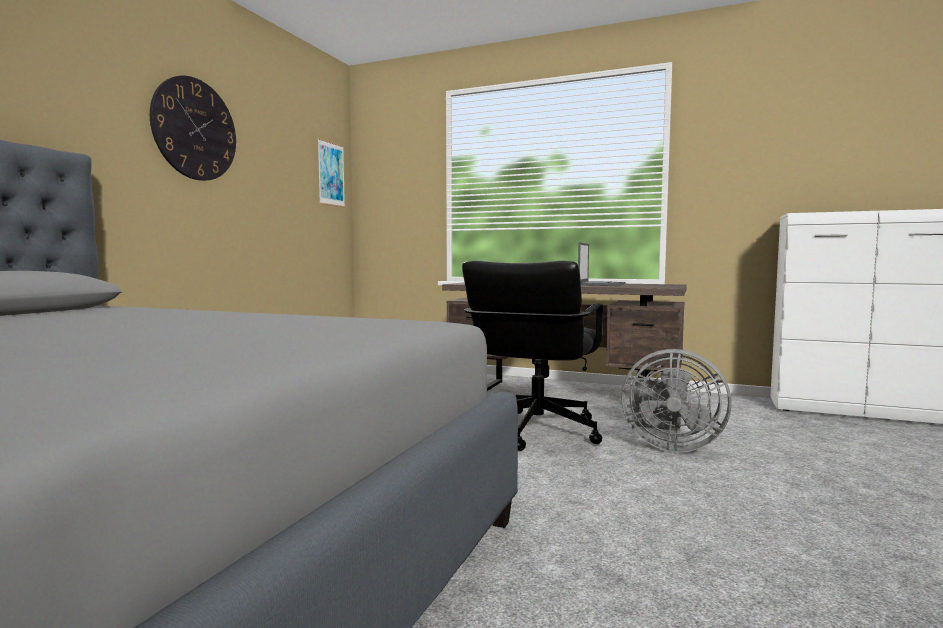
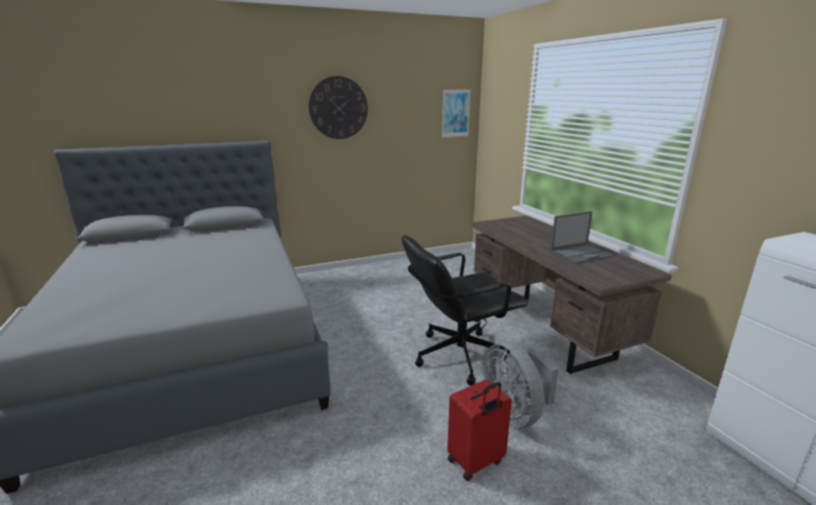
camera: 45 degrees right, 15 degrees up
none -> red suitcase [447,380,512,481]

